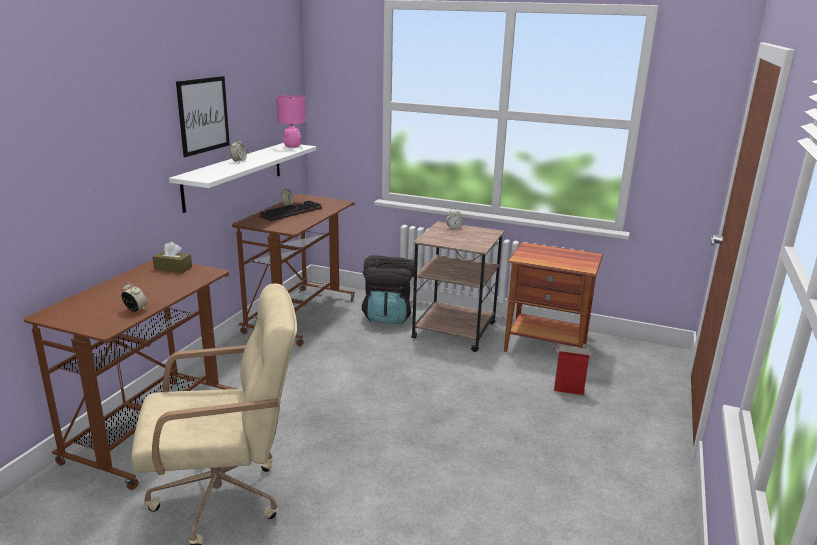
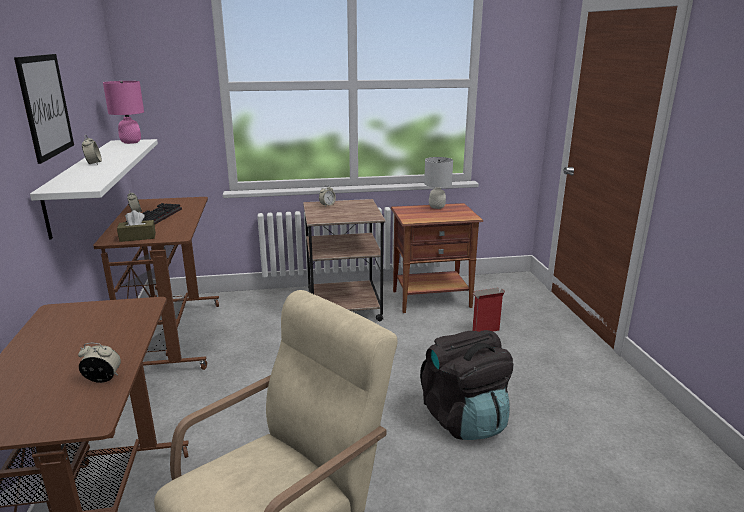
camera: 30 degrees left, 0 degrees up
brown tissue box [152,242,192,273] -> brown tissue box moved to [117,210,156,242]
black backpack [362,255,414,324] -> black backpack moved to [420,330,513,440]
none -> grey table lamp [424,157,453,209]

